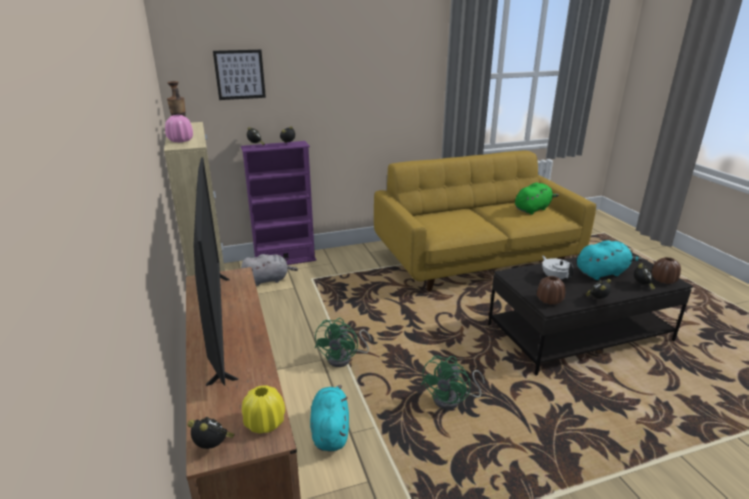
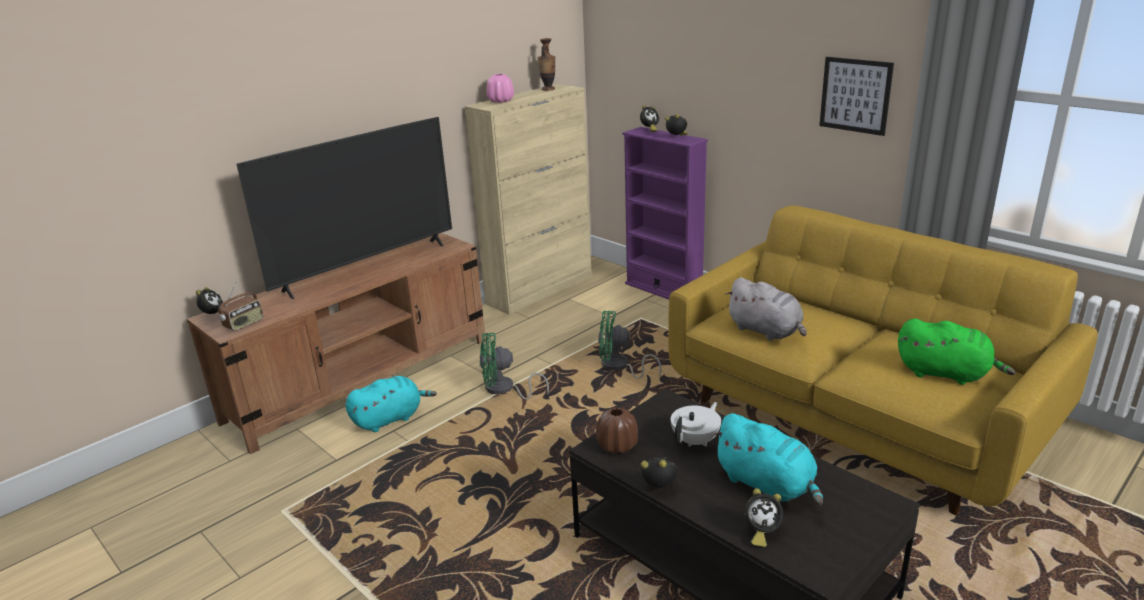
camera: 65 degrees right, 0 degrees up
picture [213,50,266,100] -> picture moved to [819,57,894,136]
grey plush toy [241,254,298,286] -> grey plush toy moved to [725,277,807,341]
yellow vase [242,385,285,434] -> radio [218,282,263,331]
green fan [421,356,485,410] -> green fan moved to [598,311,661,379]
brown vase [652,257,681,284] -> none

